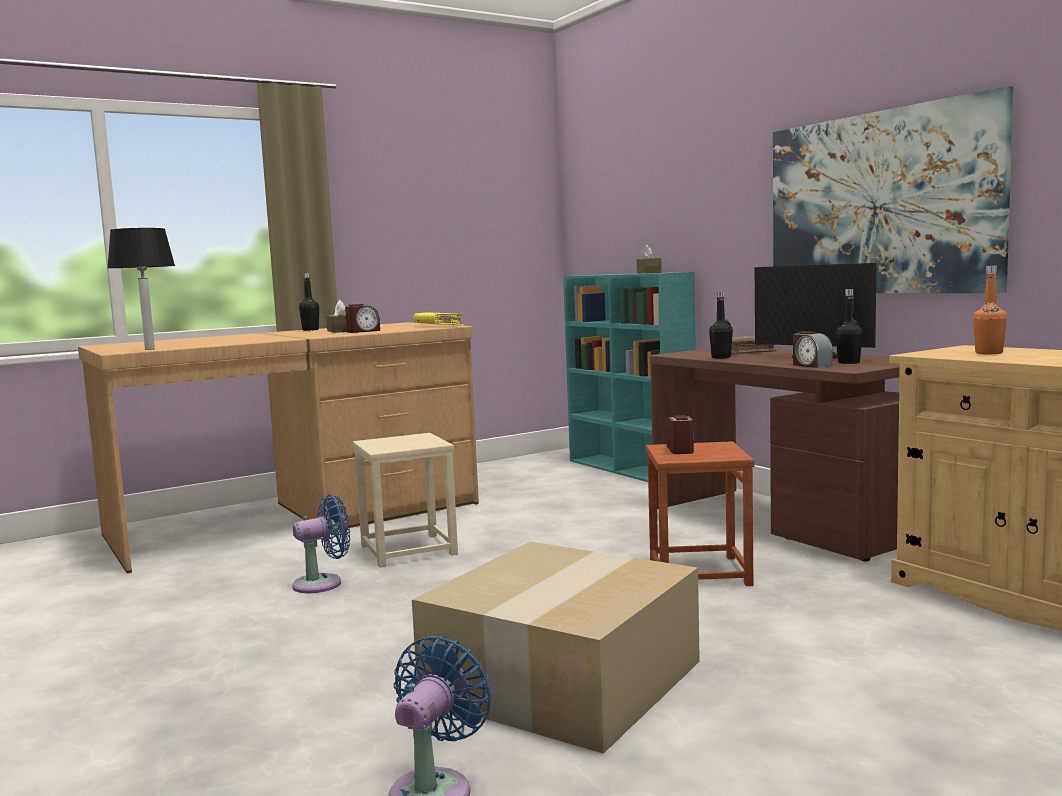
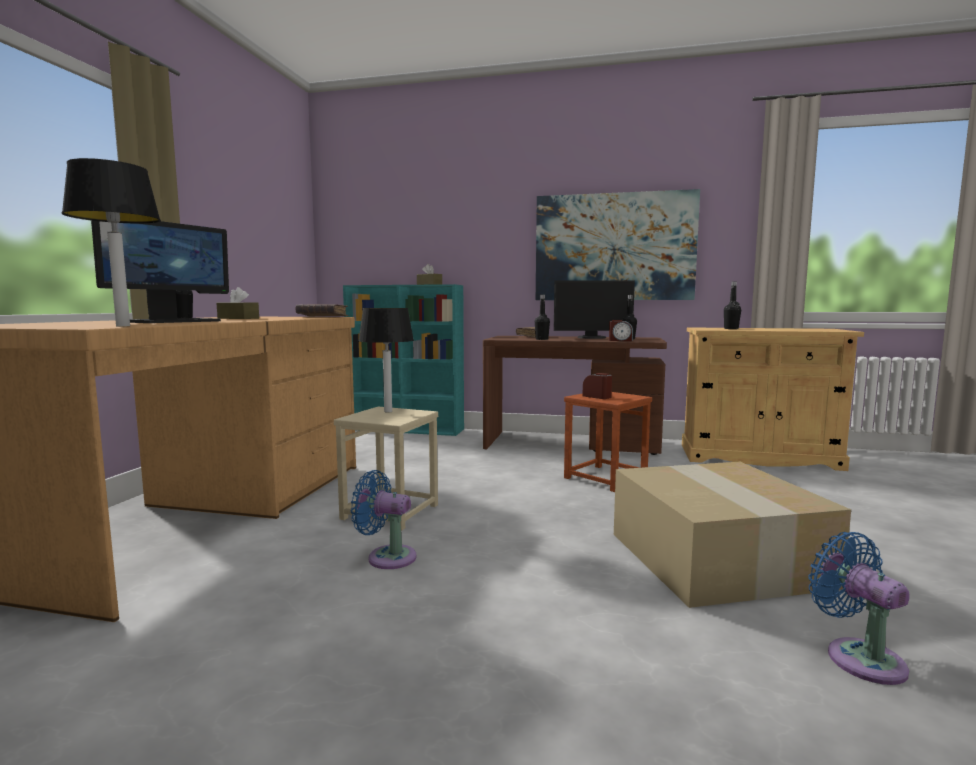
camera: 45 degrees left, 0 degrees up
blue fan [292,494,350,593] -> blue fan turned 90 degrees counterclockwise [351,470,417,569]
alarm clock [345,304,380,333] -> none
yellow book [414,313,464,326] -> brown book [296,305,348,317]
orange bottle [973,265,1007,354] -> black bottle [724,281,741,329]
none -> monitor [91,221,229,323]
none -> table lamp [358,308,414,413]

